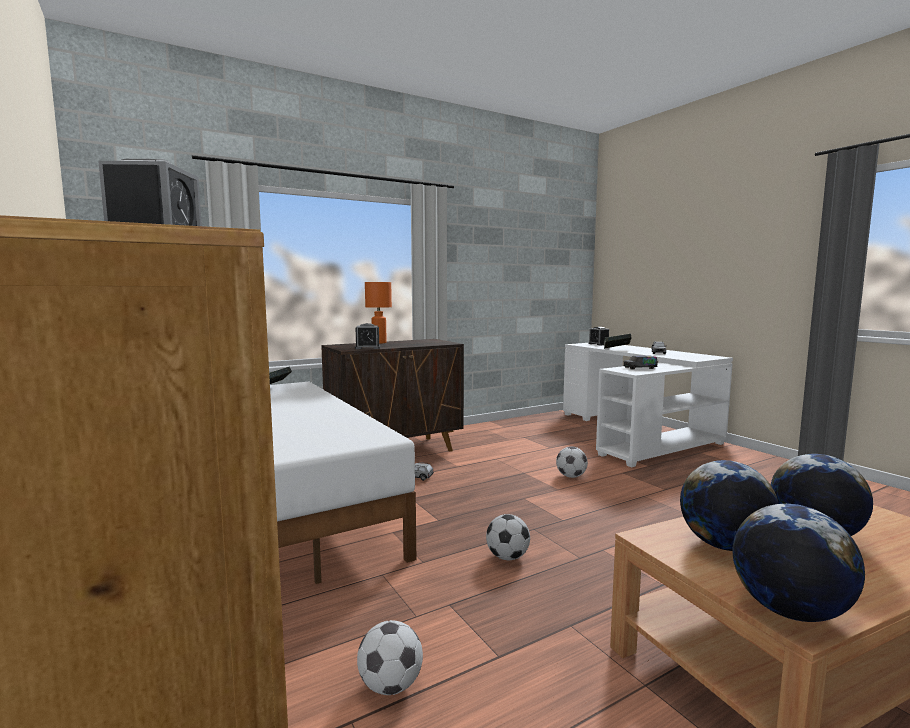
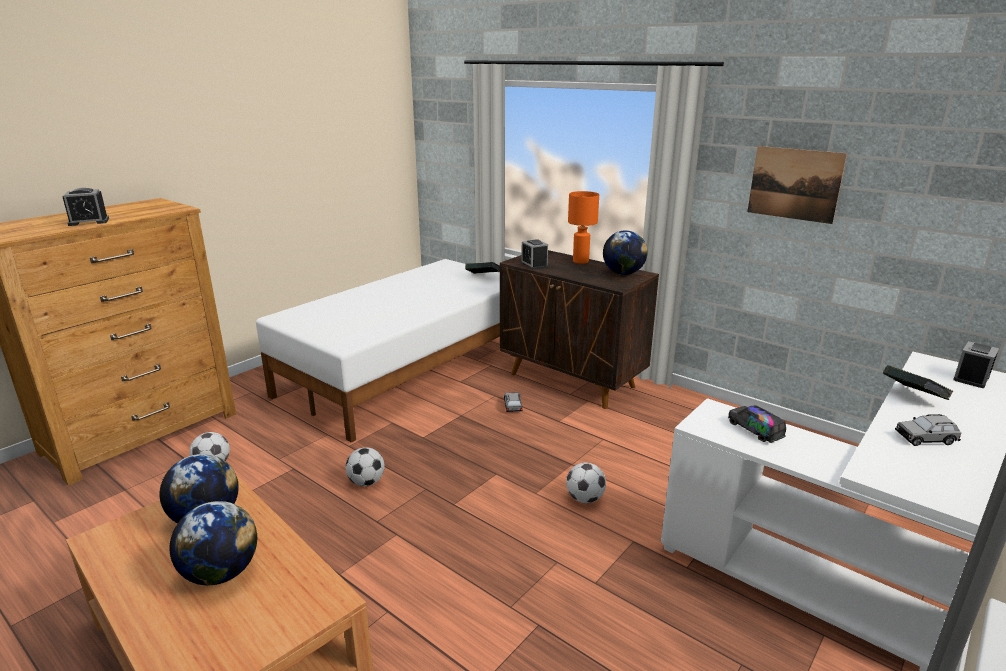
camera: 70 degrees right, 15 degrees up
globe [733,504,865,622] -> globe moved to [603,230,648,275]
none -> picture [748,146,847,224]

